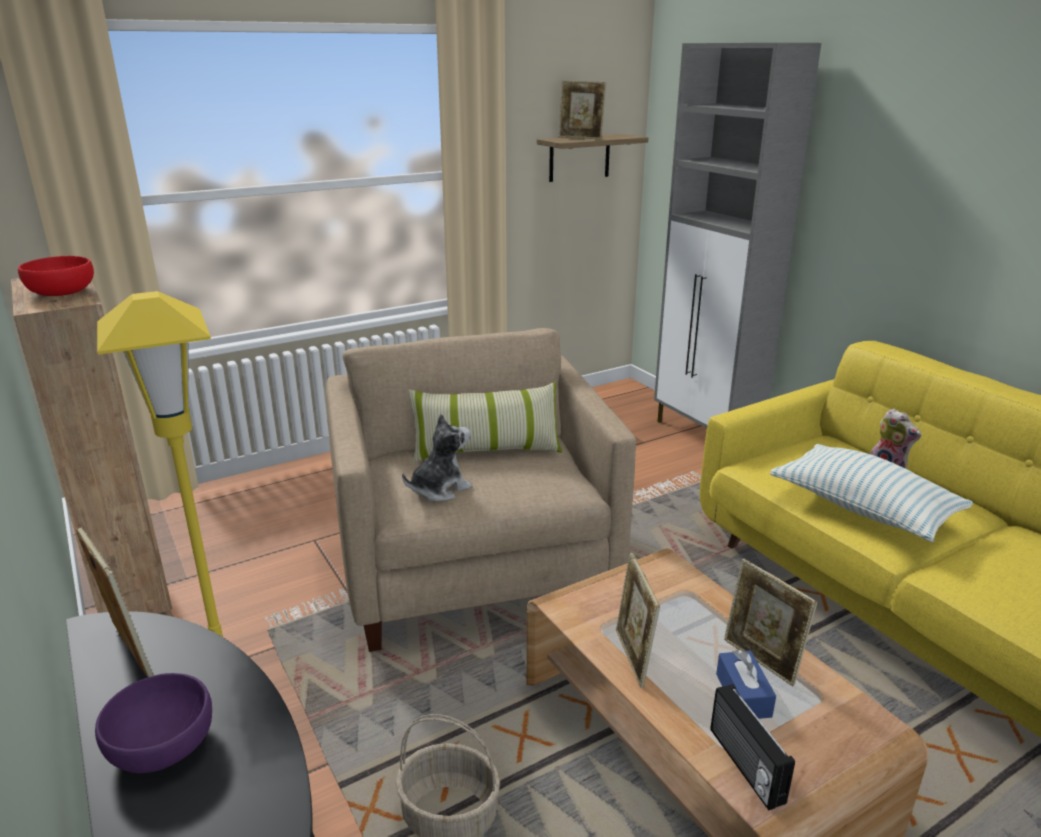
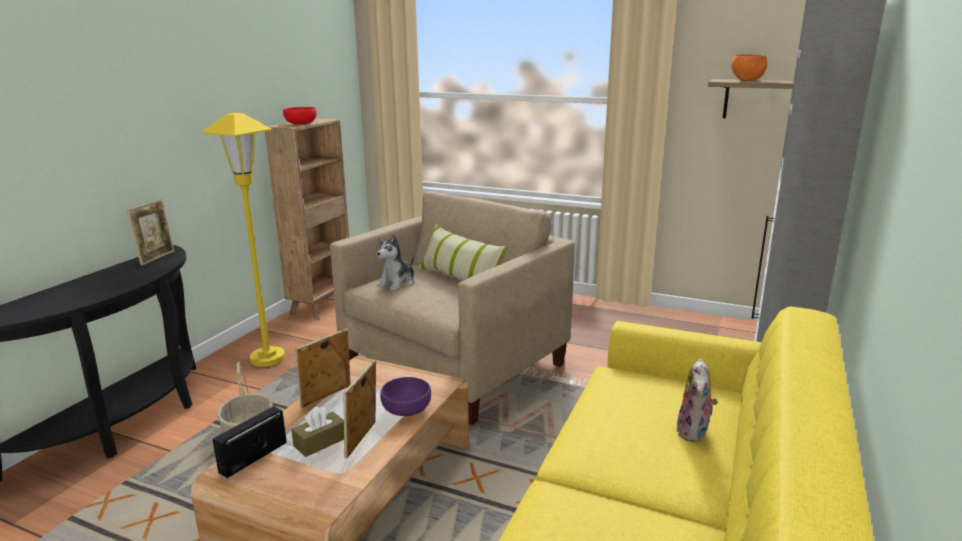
camera: 55 degrees right, 5 degrees down
purple bowl [95,673,212,773] -> purple bowl moved to [380,377,431,416]
plush toy [402,414,473,502] -> plush toy turned 105 degrees clockwise [377,234,415,291]
picture frame [558,80,606,140] -> orange bowl [732,55,767,81]
blue tissue box [716,650,776,719] -> brown tissue box [291,406,344,457]
pillow [770,444,973,542] -> none

